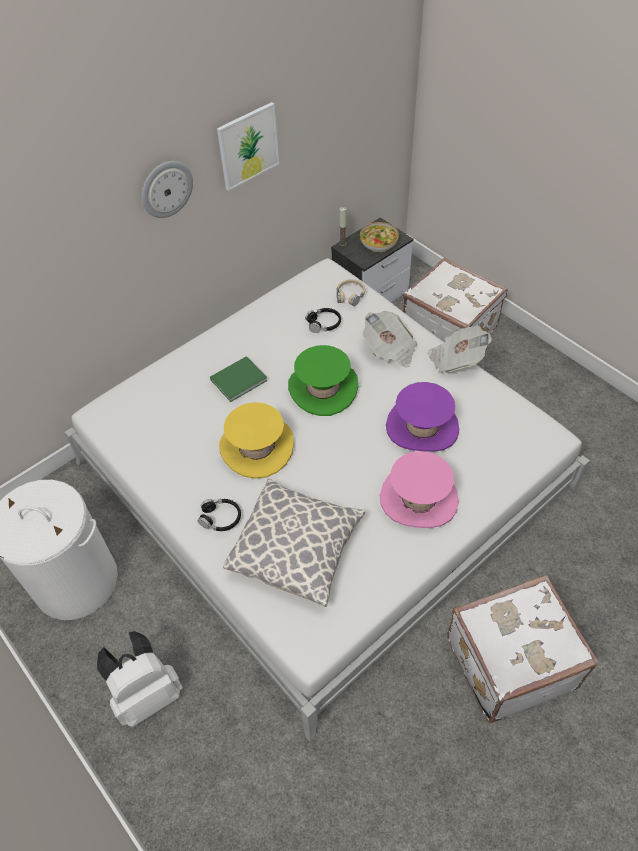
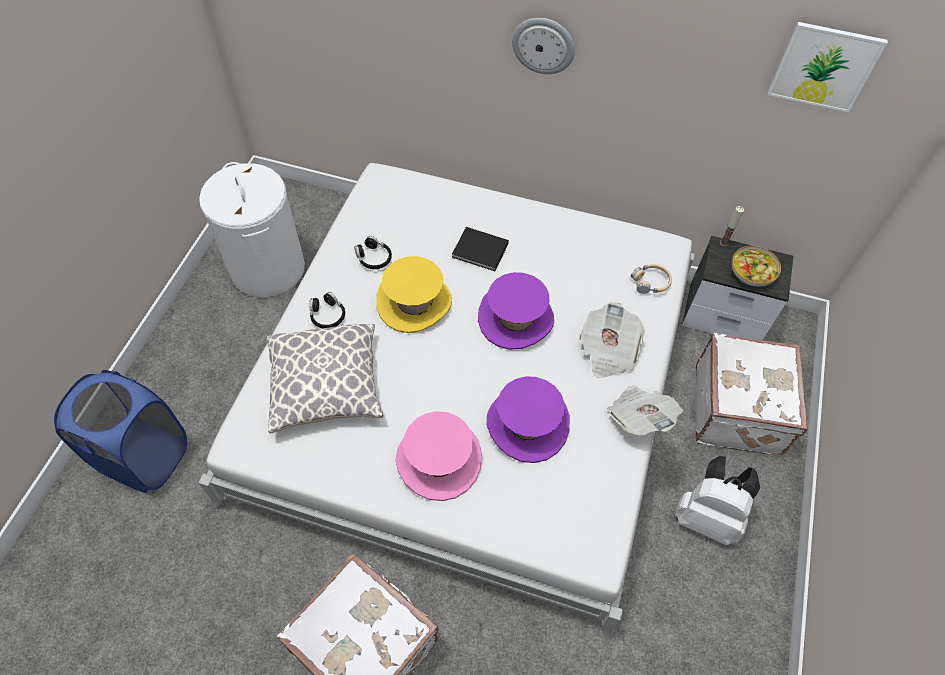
camera: 55 degrees right, 5 degrees up
white backpack [97,631,183,727] -> white backpack moved to [675,456,760,545]
green book [210,356,268,402] -> black book [452,227,509,271]
picture [217,102,279,191] -> picture moved to [768,22,888,113]
green hat [288,345,358,416] -> purple hat [478,272,554,350]
black headphones [305,308,341,333] -> black headphones moved to [354,236,392,269]
none -> blue laundry basket [54,370,187,493]

